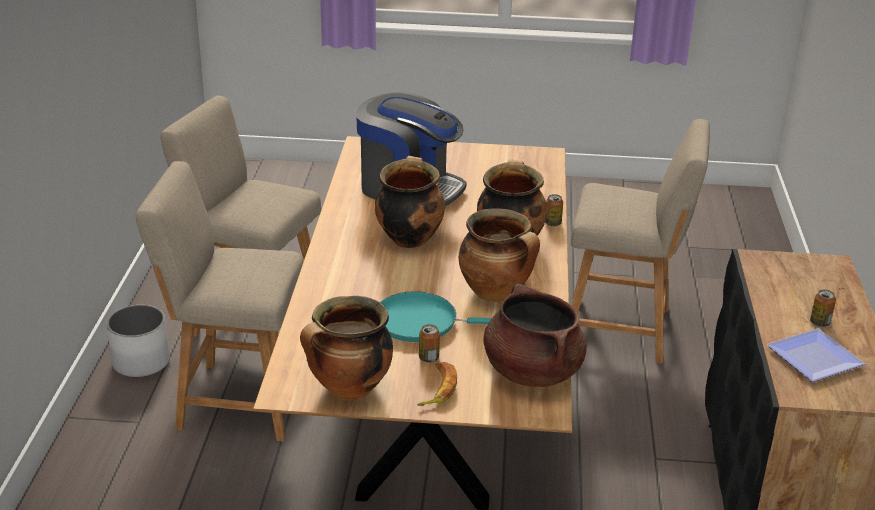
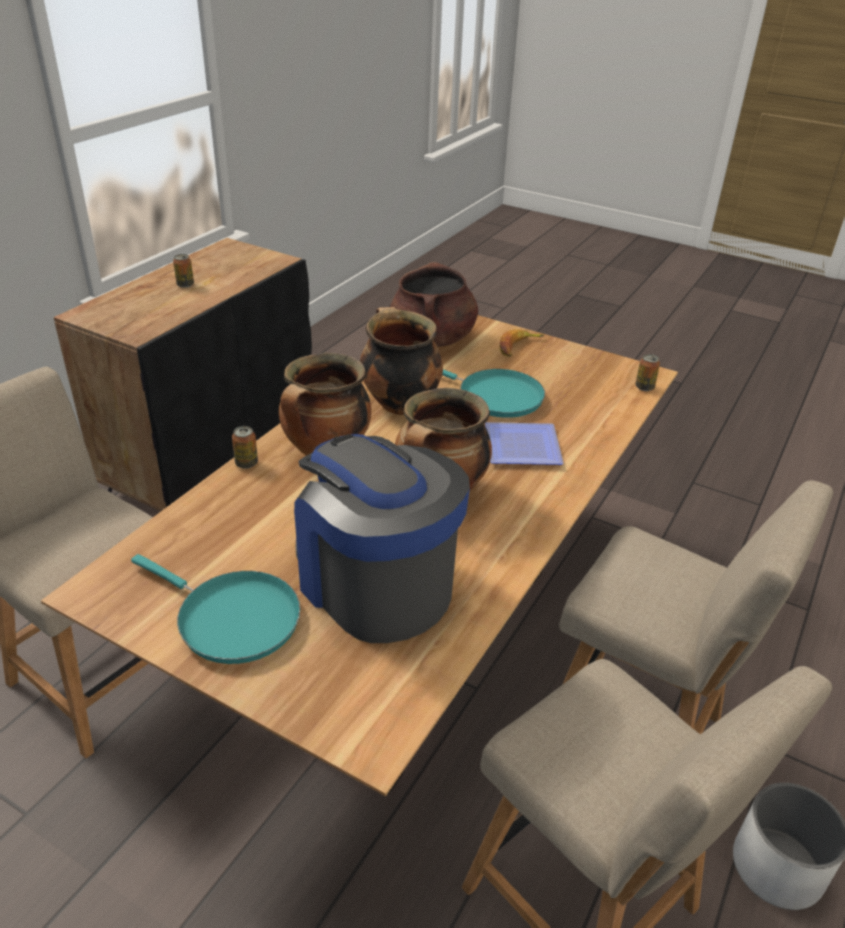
camera: 155 degrees left, 5 degrees up
cooking pot [300,296,393,400] -> none
can [419,324,440,363] -> can moved to [635,354,660,391]
plate [767,328,865,382] -> plate moved to [485,422,564,465]
none -> turquoise frying pan [131,554,300,664]

